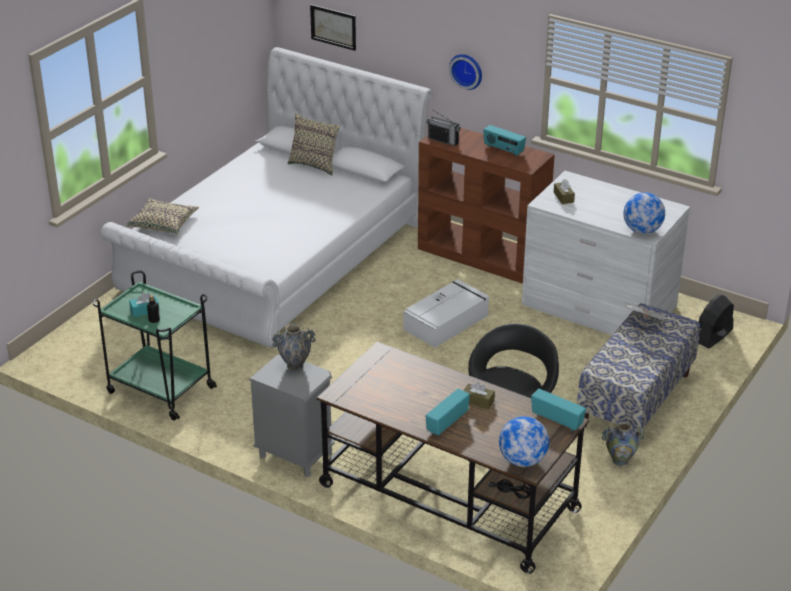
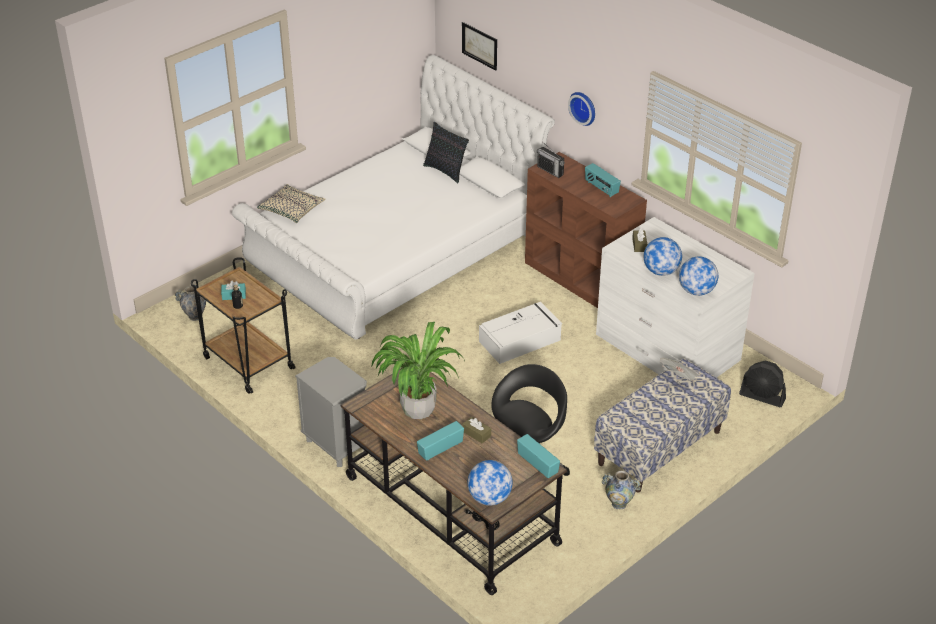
camera: 15 degrees right, 5 degrees up
green cart [93,271,217,420] -> brown cart [191,257,296,394]
vase [272,323,316,370] -> vase moved to [175,285,207,321]
beige pillow [288,114,340,175] -> black pillow [423,122,469,183]
black fan [698,295,734,348] -> black fan turned 120 degrees counterclockwise [739,360,786,407]
none -> potted plant [371,322,465,419]
none -> globe [644,237,682,276]

